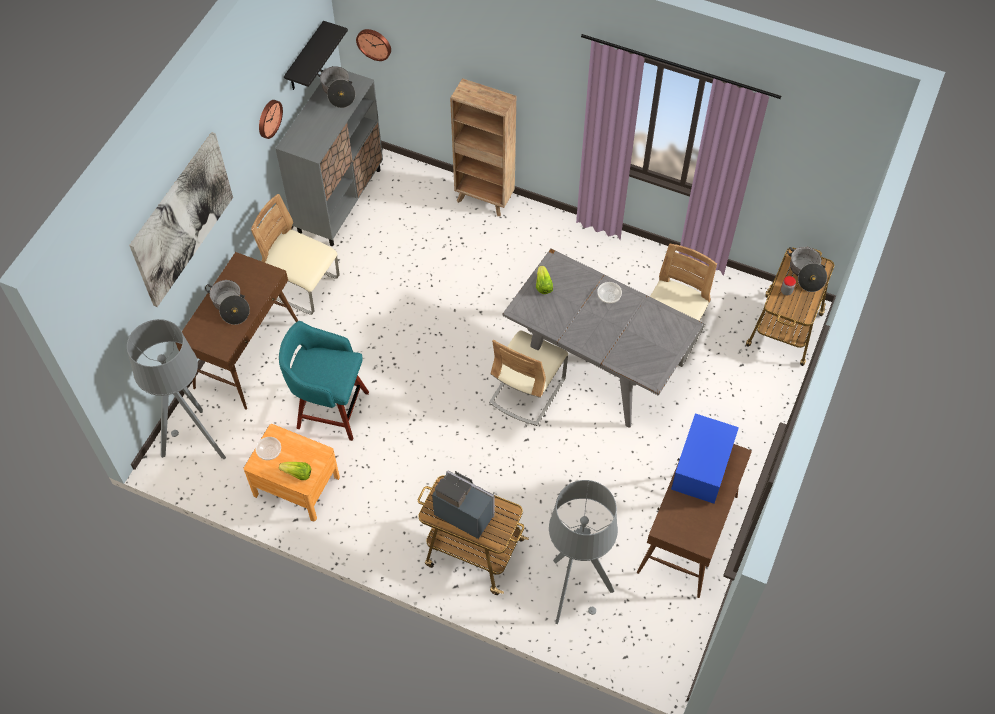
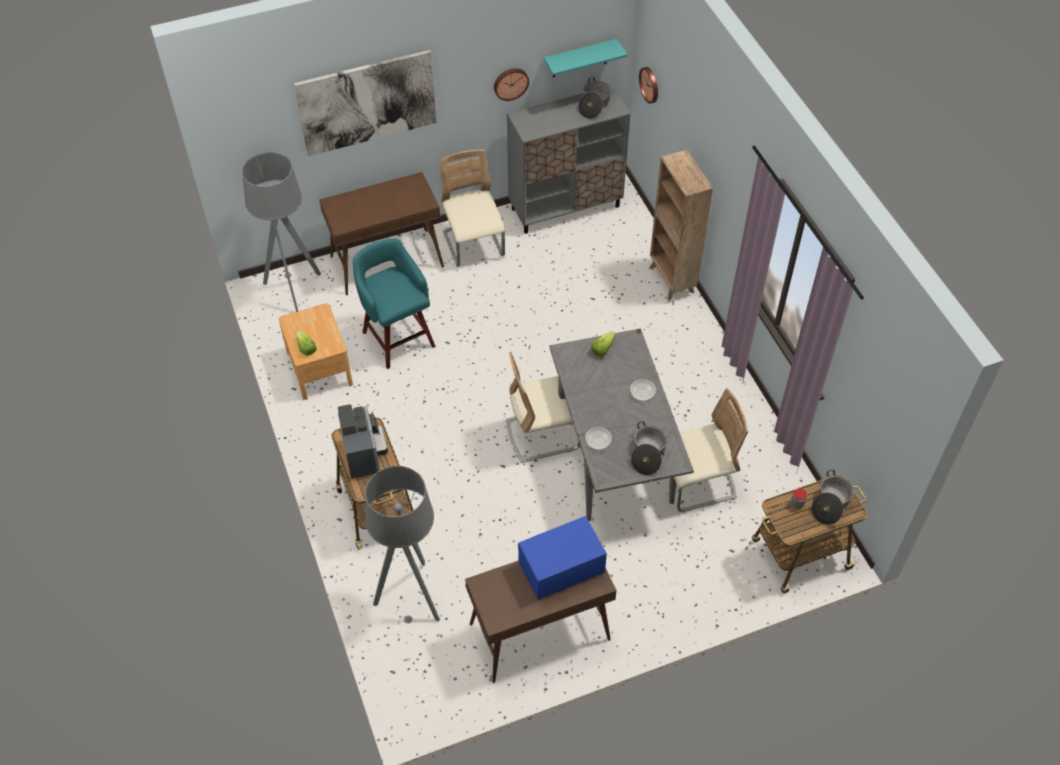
camera: 45 degrees right, 5 degrees down
cooking pot [205,280,250,325] -> cooking pot moved to [631,421,667,476]
bowl [256,437,281,460] -> bowl moved to [586,427,612,450]
black shelf [284,21,348,90] -> turquoise shelf [543,39,627,77]

